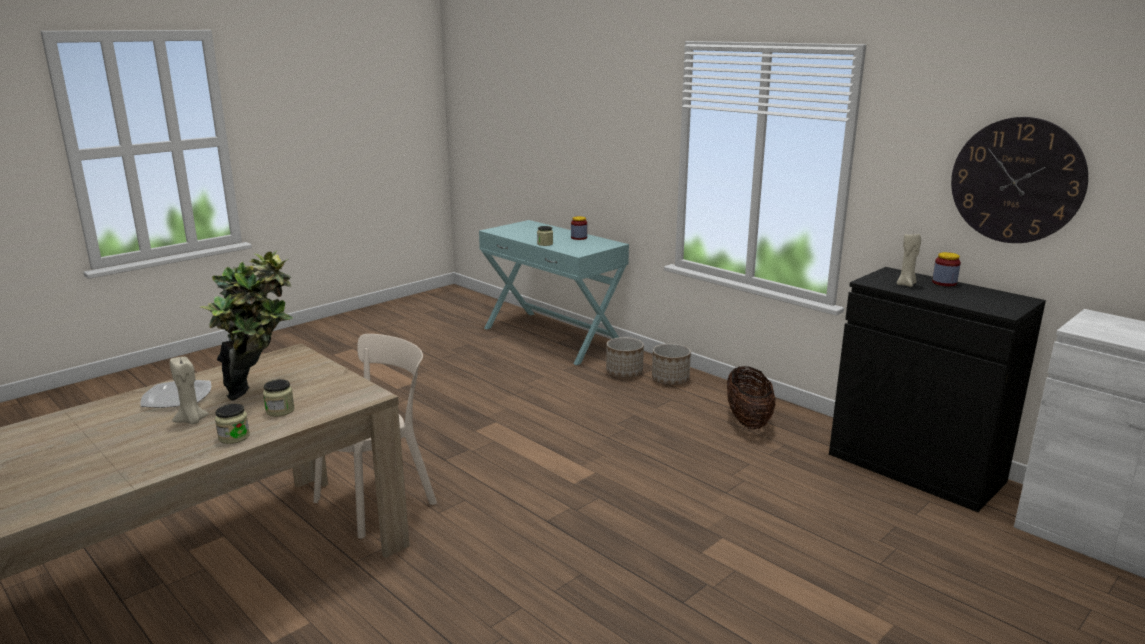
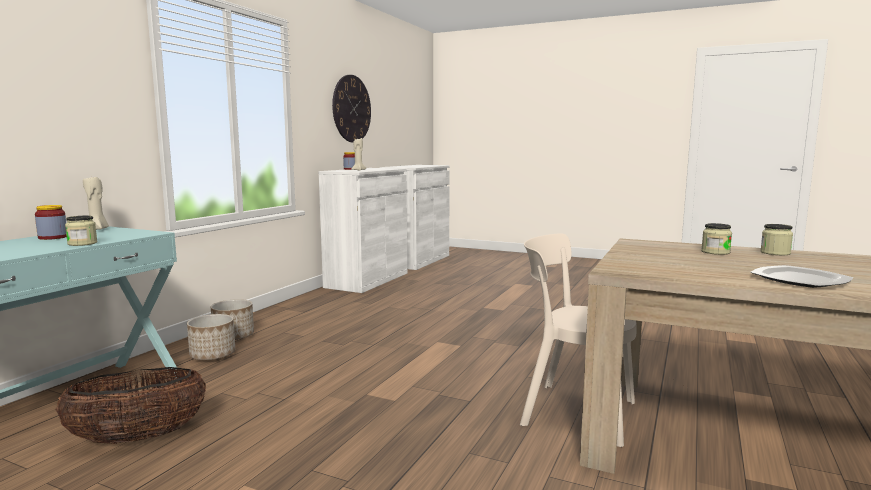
camera: 110 degrees left, 10 degrees down
beige candle [170,356,209,424] -> beige candle moved to [83,177,109,230]
potted plant [200,250,293,401] -> none
basket [727,366,776,429] -> basket moved to [55,367,206,444]
black cabinet [829,267,1046,512] -> white cabinet [319,168,407,293]

